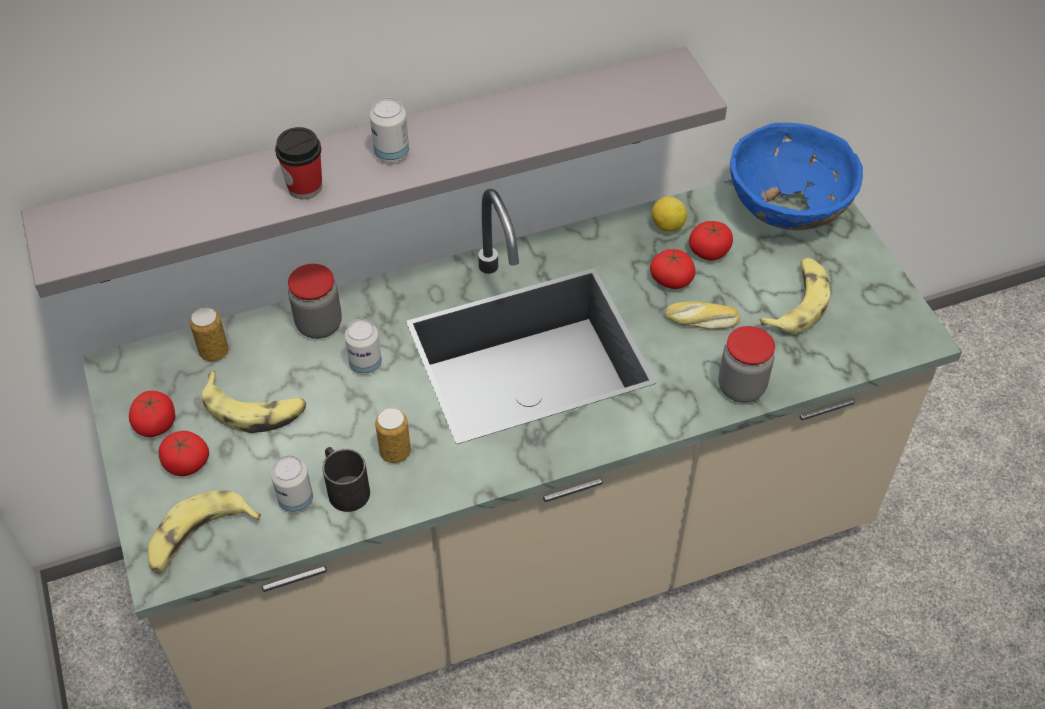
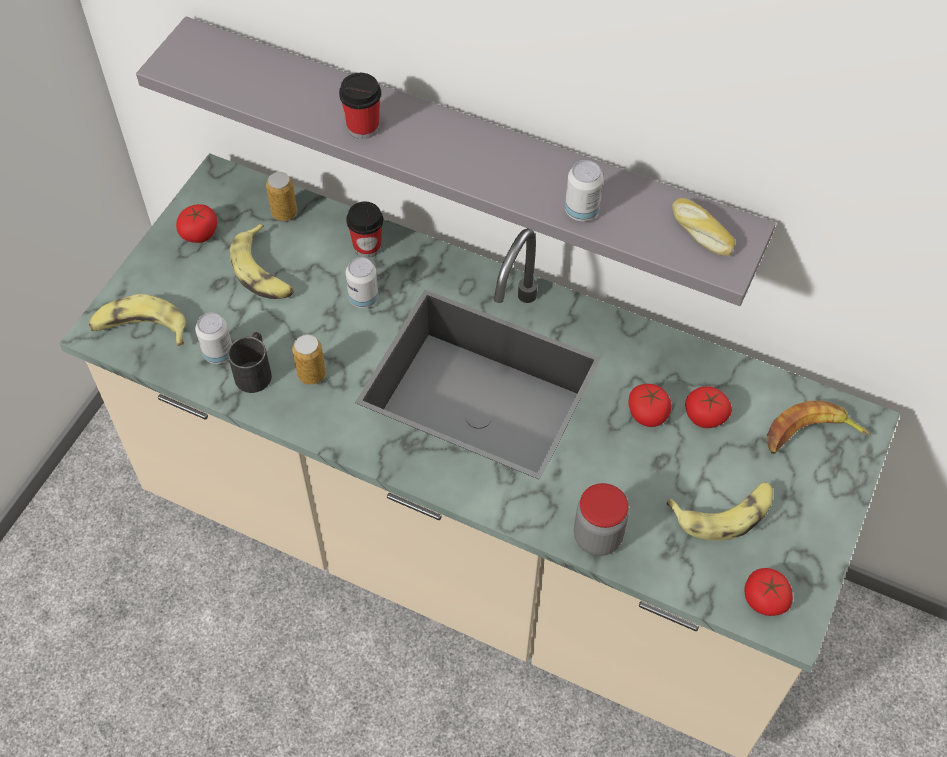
camera: 45 degrees right, 5 degrees up
tomato [159,431,209,476] -> tomato moved to [744,568,793,616]
jar [288,264,342,339] -> cup [346,201,383,257]
can [370,98,409,162] -> can moved to [565,160,603,221]
lemon [652,196,688,232] -> none
bread [665,302,740,329] -> bread moved to [672,198,735,256]
blue bowl [730,123,863,230] -> banana [767,400,871,454]

